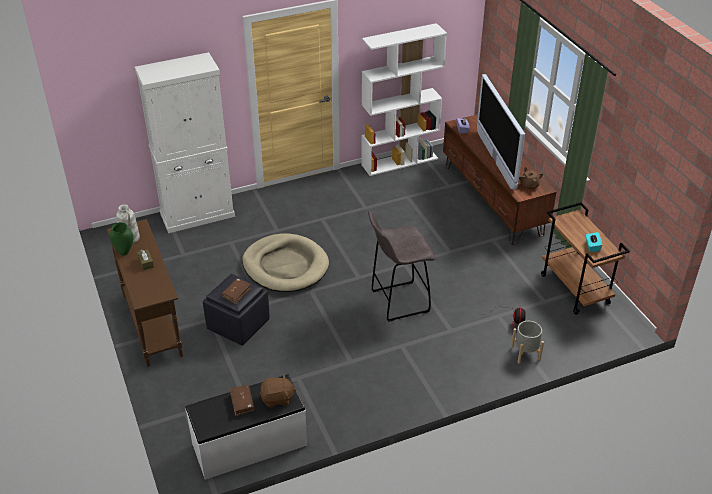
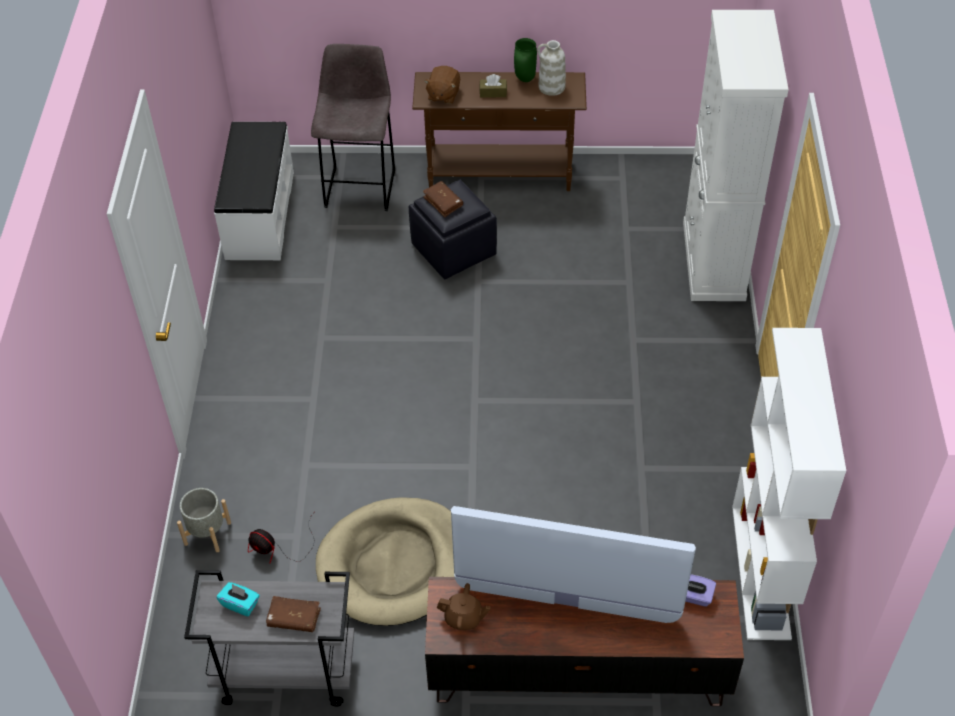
camera: 115 degrees right, 10 degrees up
brown book [229,385,255,416] -> brown book moved to [266,596,321,632]
beige dog bed [242,233,329,292] -> beige dog bed moved to [316,497,454,626]
brown plush toy [260,374,296,408] -> brown plush toy moved to [424,66,460,104]
grey stool [368,211,436,322] -> grey stool moved to [311,44,395,211]
brown cart [541,202,630,315] -> grey cart [184,570,354,707]

